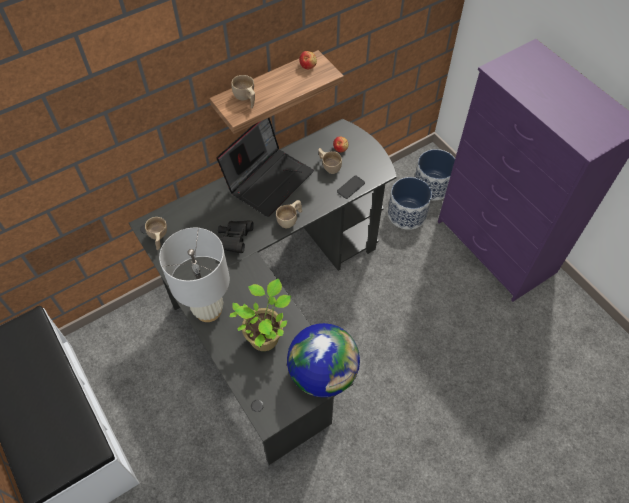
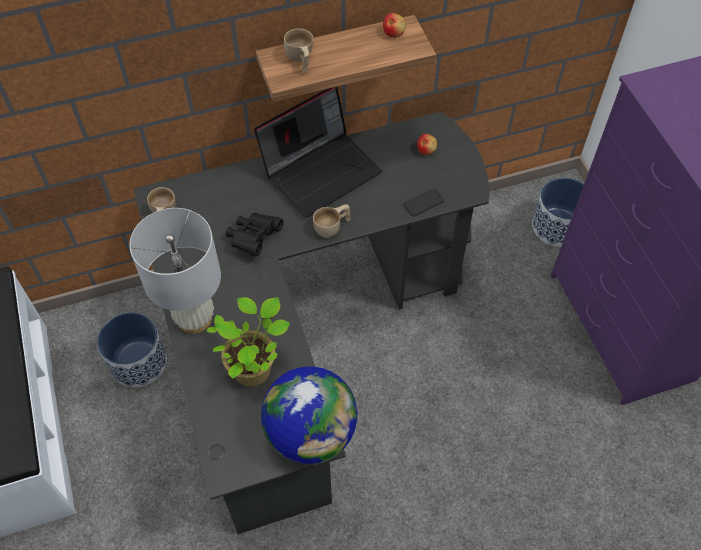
camera: 15 degrees right, 0 degrees up
beige cup [318,148,342,174] -> none
planter [388,177,432,230] -> planter moved to [97,312,167,388]

